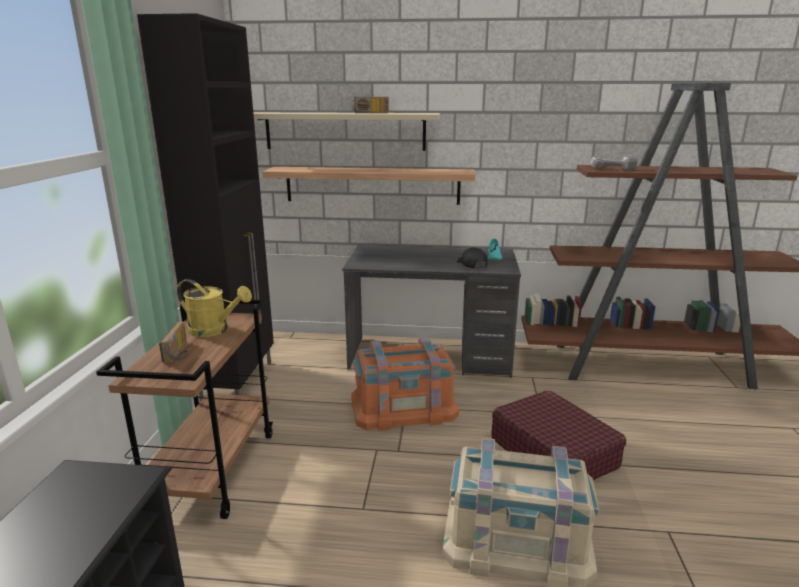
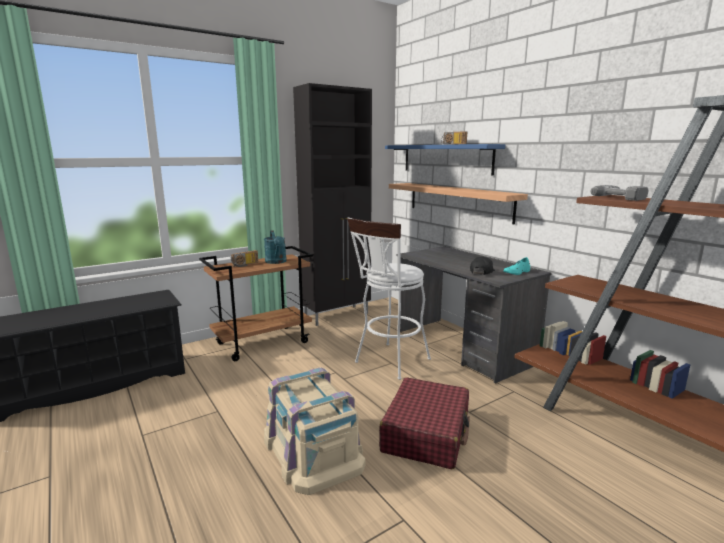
camera: 50 degrees right, 5 degrees down
yellow watering can [177,279,252,337] -> turquoise watering can [264,230,287,264]
beige shelf [253,112,440,151] -> blue shelf [385,144,505,176]
orange storage box [351,337,459,431] -> white stool [347,217,431,380]

